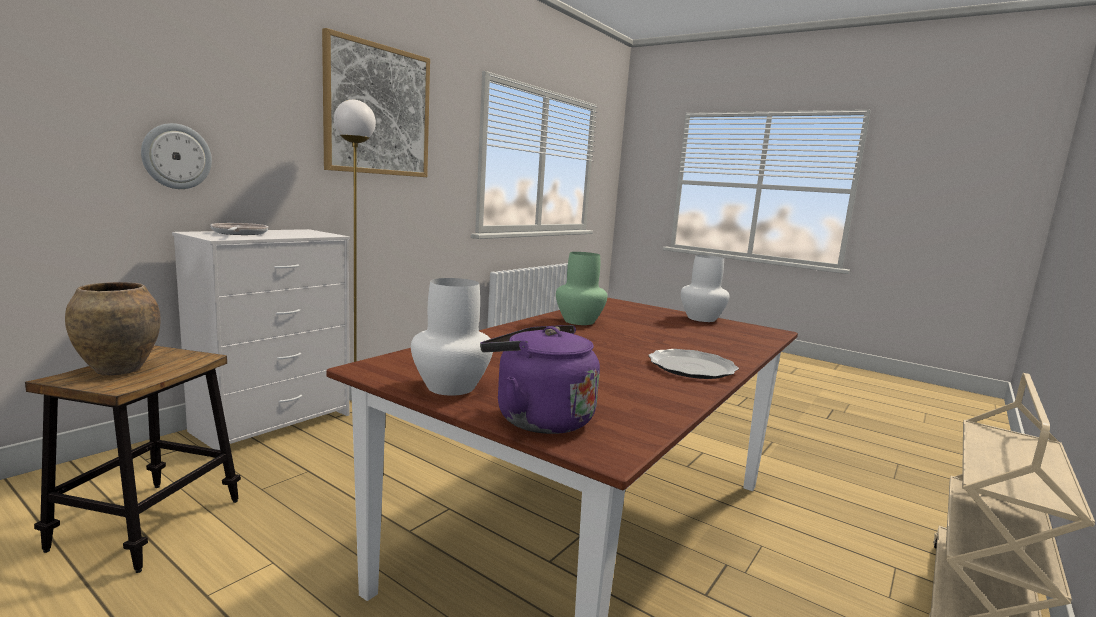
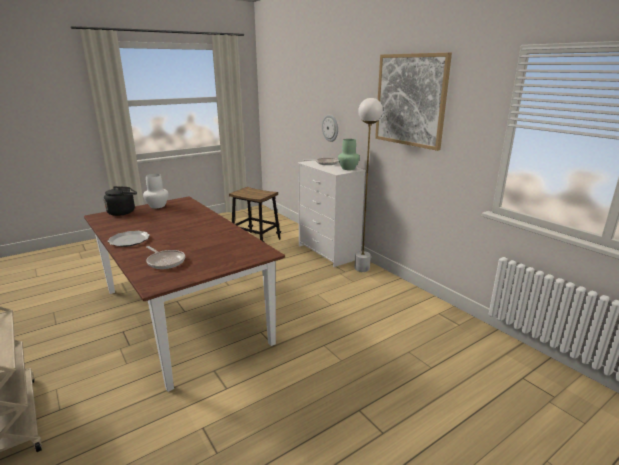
camera: 110 degrees right, 10 degrees up
brown vase [65,282,161,375] -> none
purple kettle [480,325,600,434] -> black kettle [104,186,137,216]
green vase [556,252,608,325] -> green vase moved to [338,139,360,170]
white vase [681,255,730,322] -> none
none -> frying pan [146,246,185,269]

